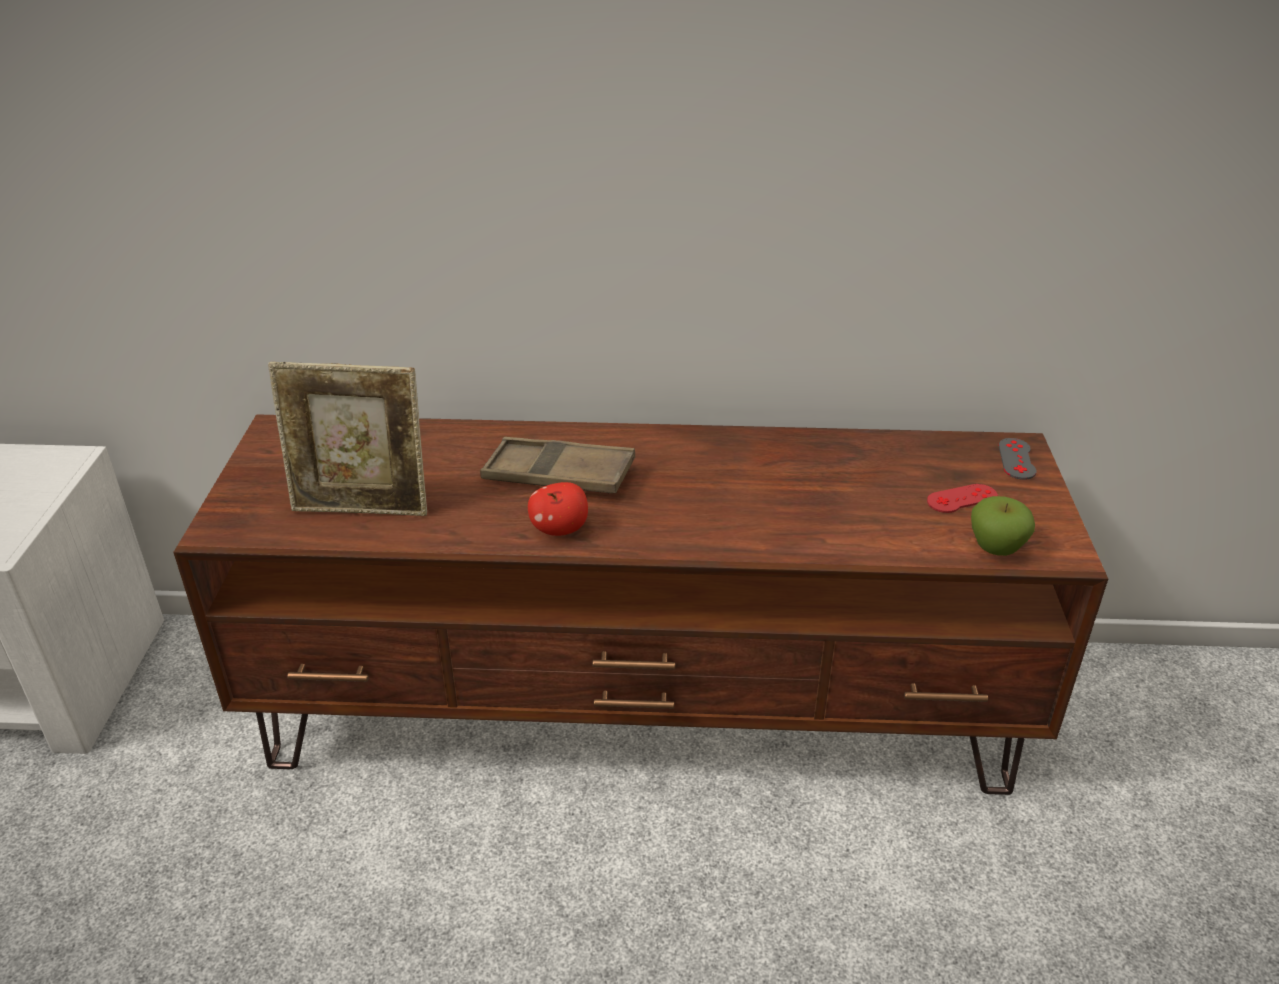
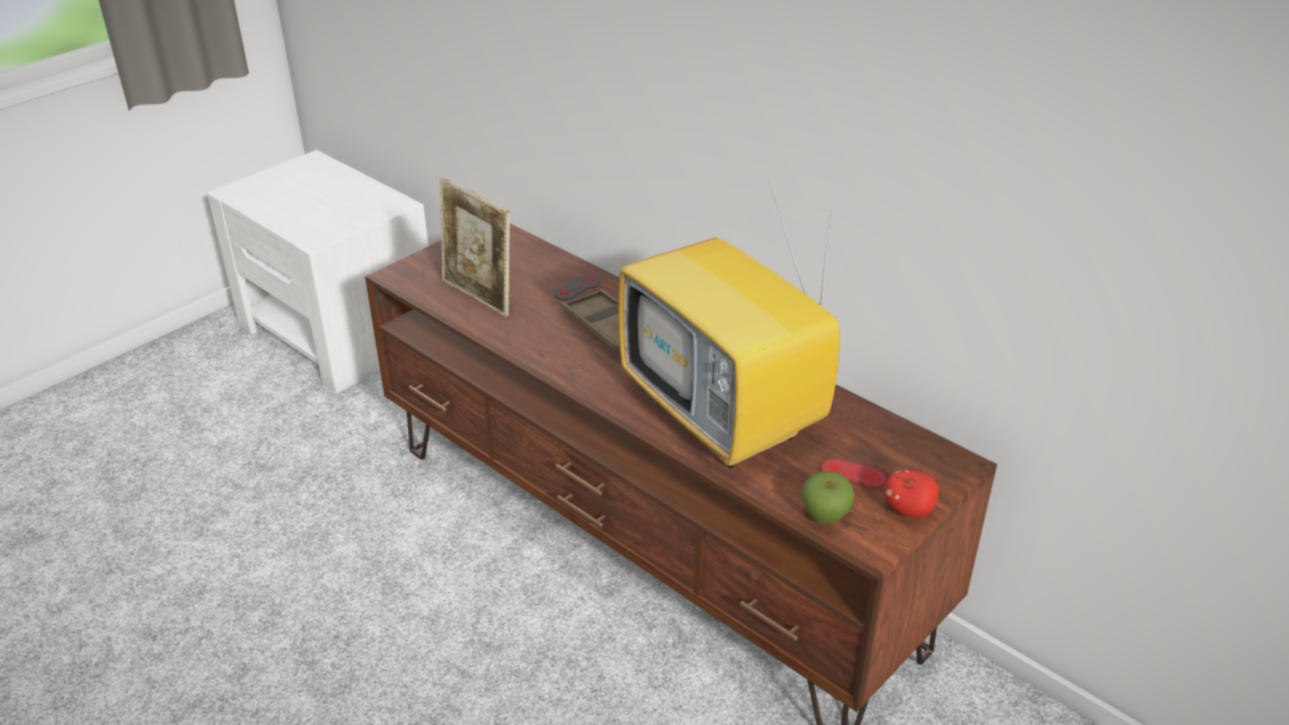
camera: 40 degrees right, 0 degrees up
apple [528,482,588,536] -> apple moved to [884,470,939,518]
grey game controller [999,438,1037,480] -> grey game controller moved to [554,275,600,300]
none -> television [618,177,840,468]

